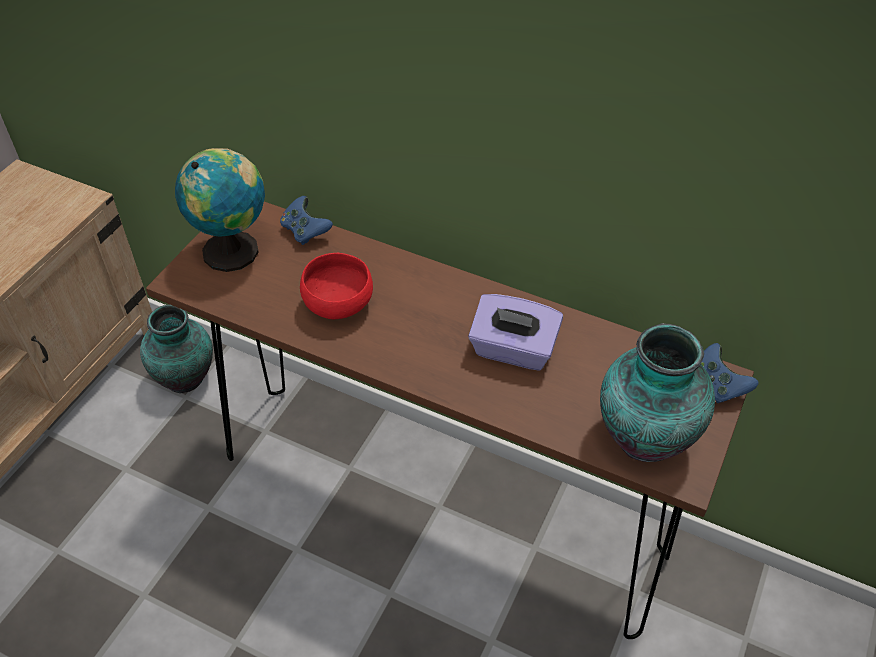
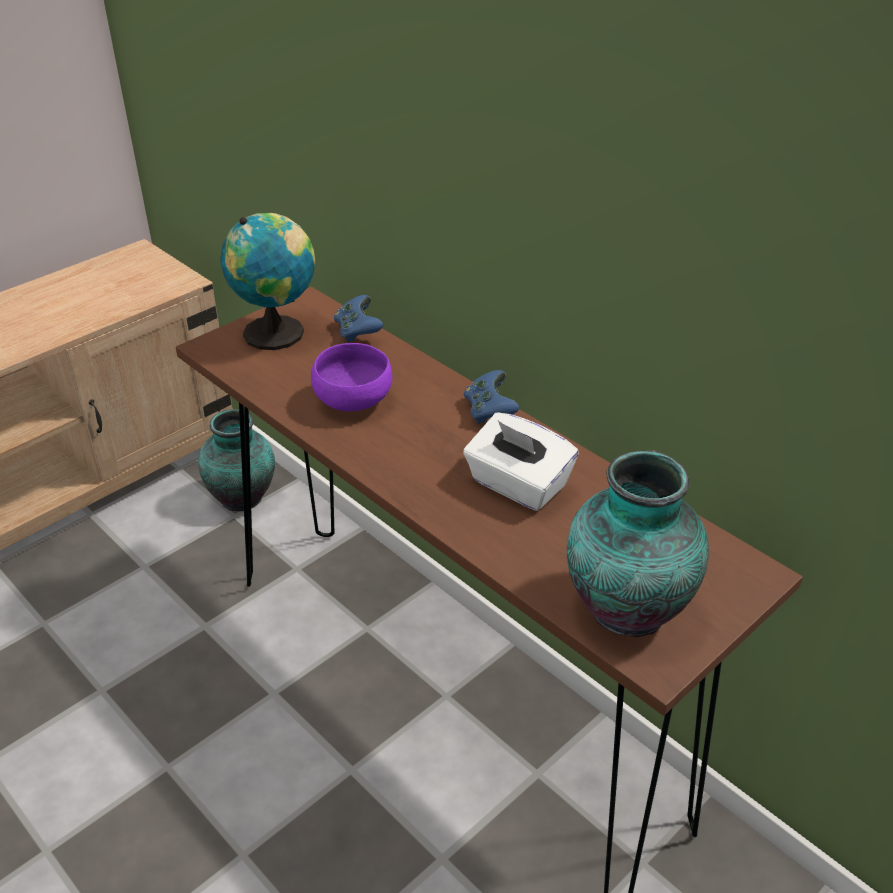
camera: 20 degrees right, 10 degrees down
red bowl [300,253,373,319] -> purple bowl [311,343,392,411]
purple tissue box [468,294,563,371] -> white tissue box [463,413,579,511]
blue game controller [701,343,759,403] -> blue game controller moved to [464,370,520,424]

